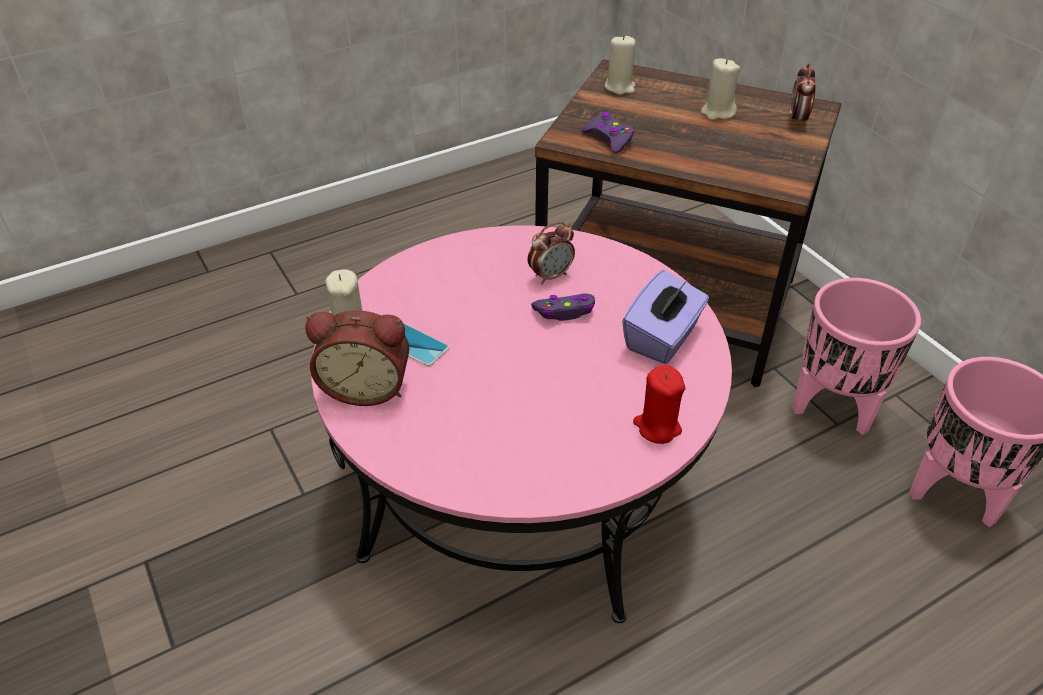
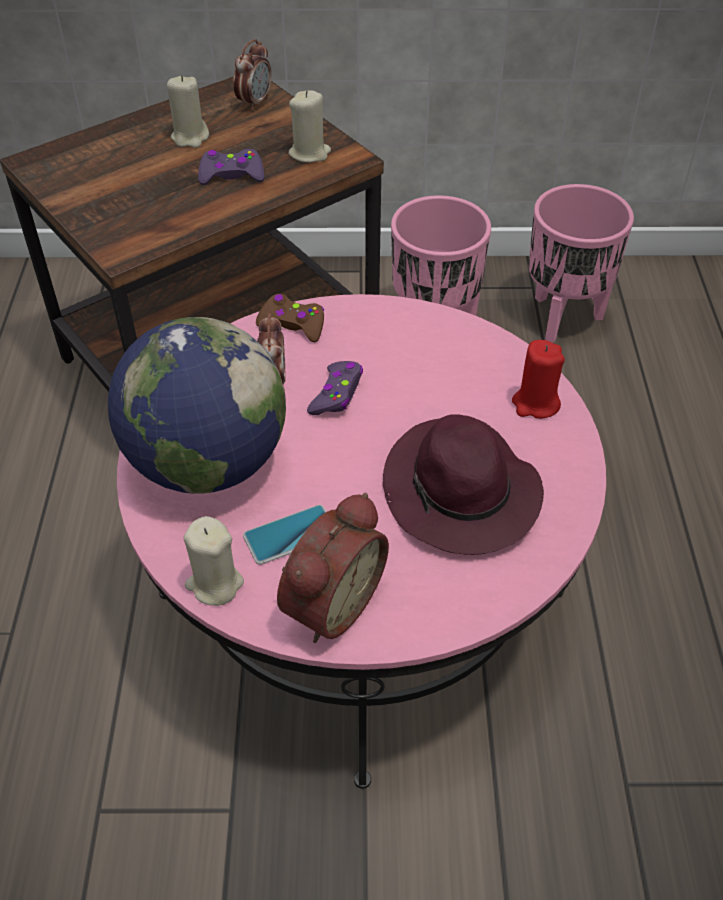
camera: 60 degrees left, 5 degrees up
purple game controller [582,112,635,153] -> purple game controller moved to [198,149,264,185]
beige candle [605,35,636,95] -> beige candle moved to [289,90,331,163]
purple tissue box [622,270,709,364] -> none
alarm clock [789,63,816,126] -> alarm clock turned 105 degrees counterclockwise [233,39,271,111]
none -> globe [108,317,286,494]
none -> brown game controller [256,294,324,342]
none -> purple hat [383,414,544,555]

